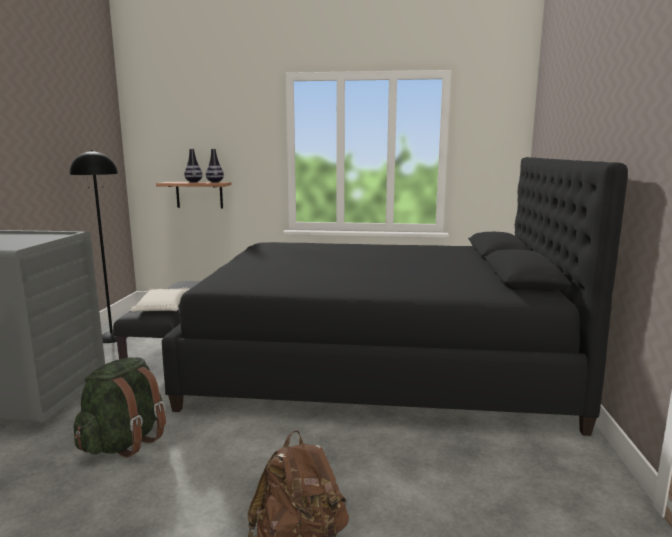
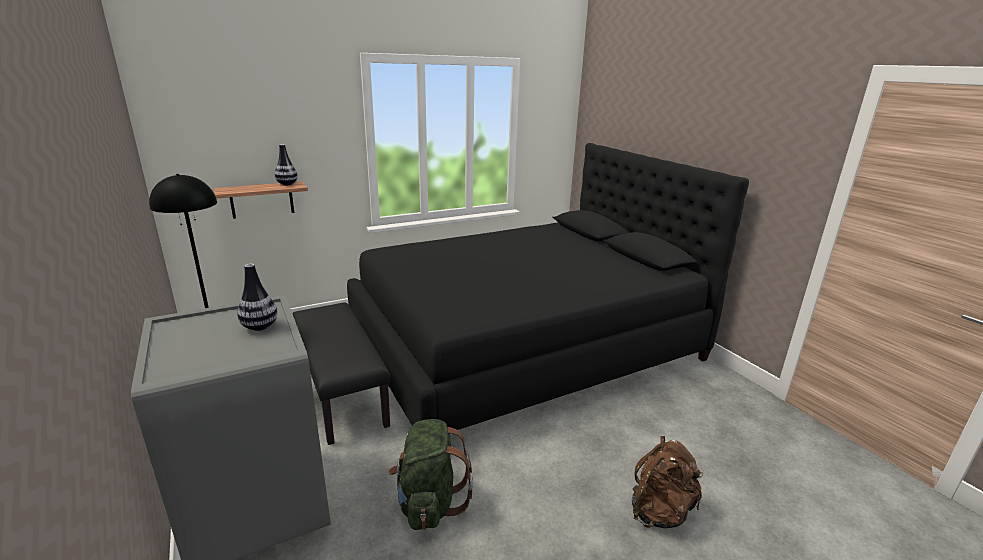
camera: 35 degrees left, 10 degrees up
white pillow [130,287,190,312] -> none
vase [184,149,203,182] -> vase moved to [237,264,278,331]

